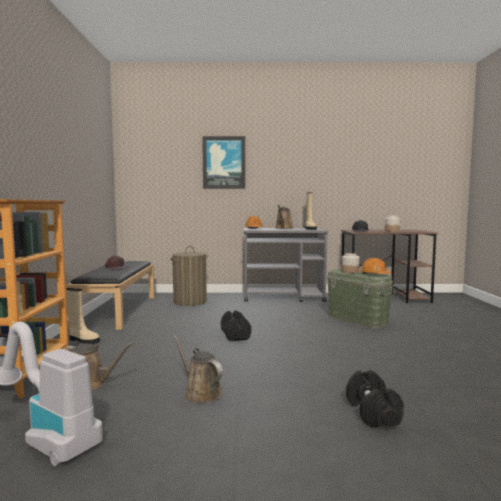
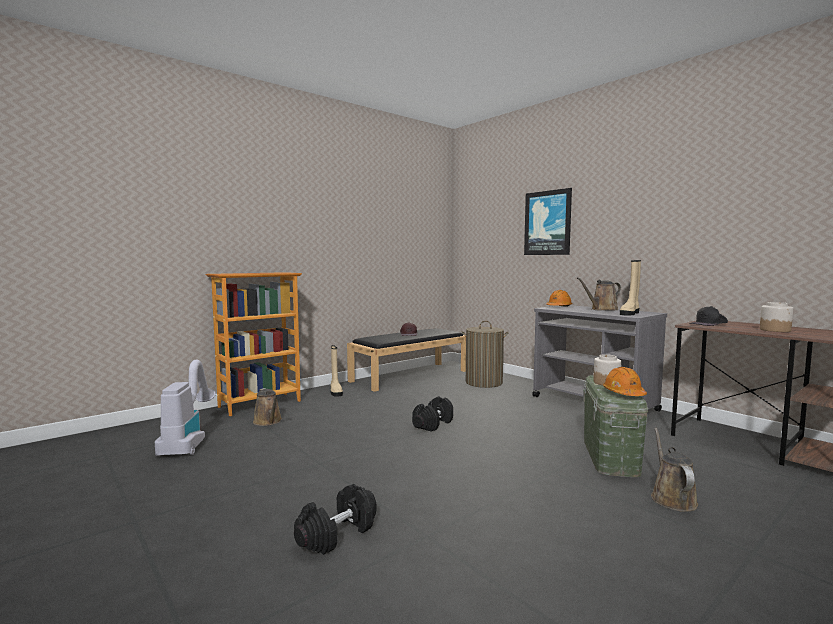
camera: 50 degrees right, 0 degrees up
brown watering can [173,335,223,403] -> brown watering can moved to [651,428,698,512]

